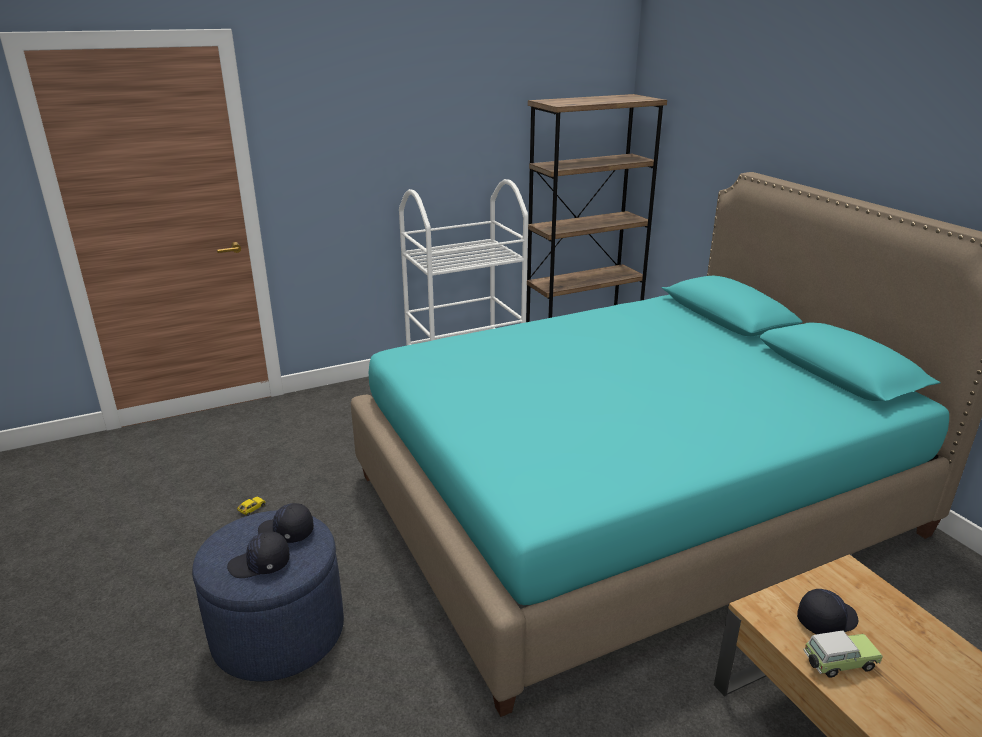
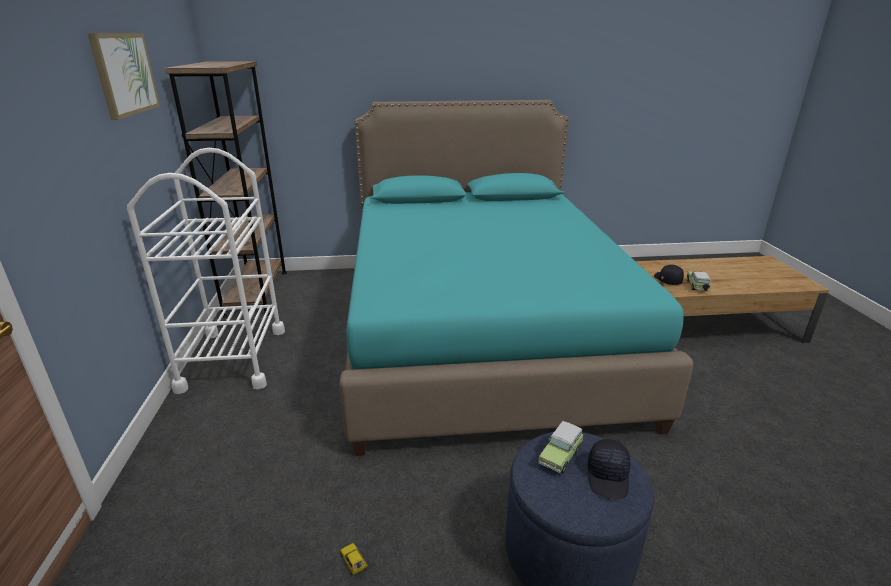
camera: 70 degrees left, 0 degrees up
black cap [258,503,314,543] -> toy car [538,421,583,474]
none -> picture [87,33,160,120]

